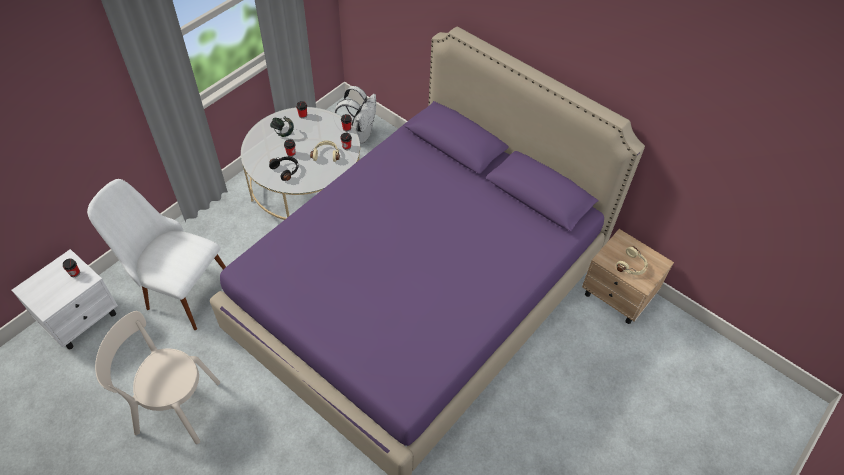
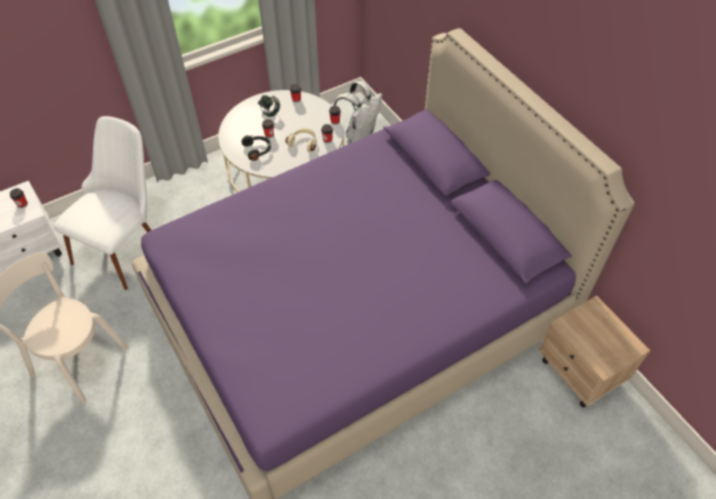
camera: 20 degrees right, 0 degrees up
white chair [87,179,226,330] -> white chair turned 75 degrees clockwise [54,116,151,290]
beige headphones [616,247,648,275] -> none

